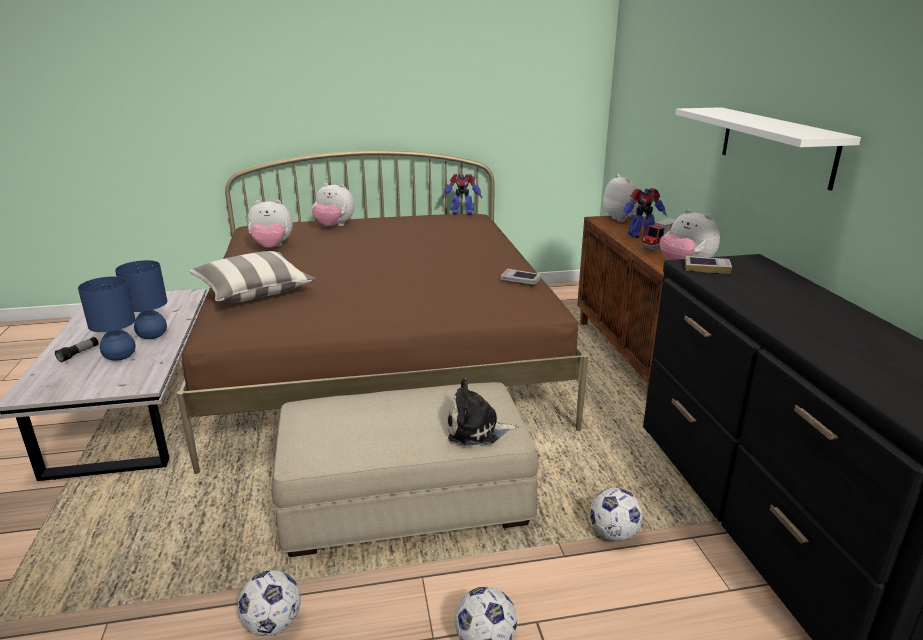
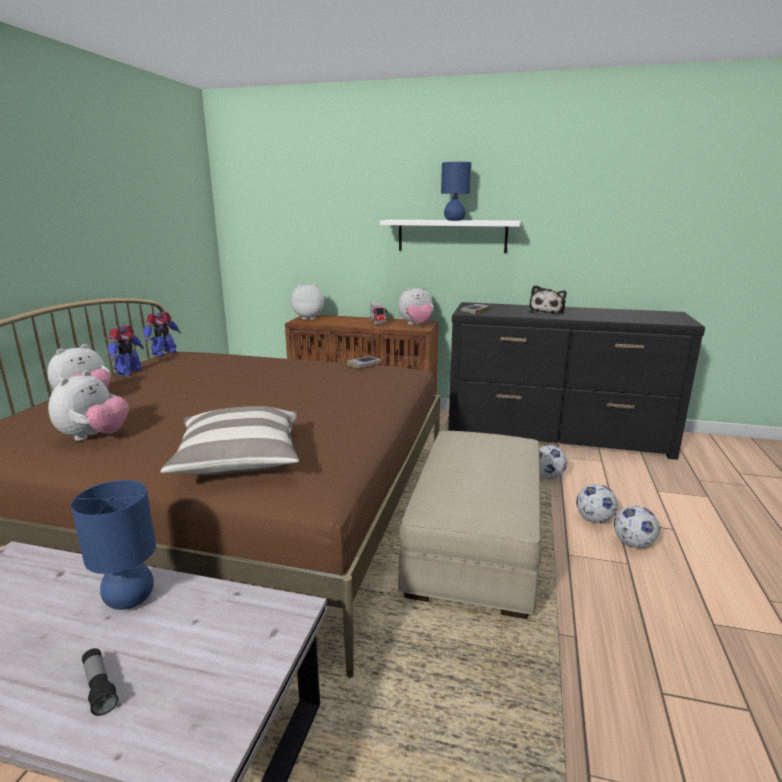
camera: 65 degrees left, 5 degrees down
blue table lamp [78,276,136,361] -> blue table lamp moved to [441,162,472,221]
football [238,570,301,636] -> football moved to [576,484,618,523]
plush toy [447,378,519,446] -> plush toy moved to [529,285,566,315]
toy robot [622,188,667,238] -> toy robot moved to [108,325,144,376]

